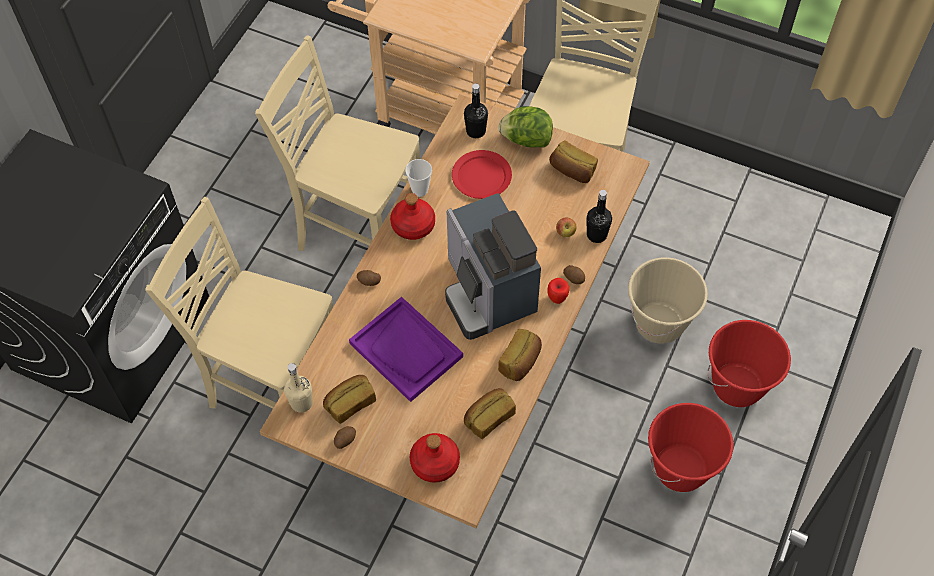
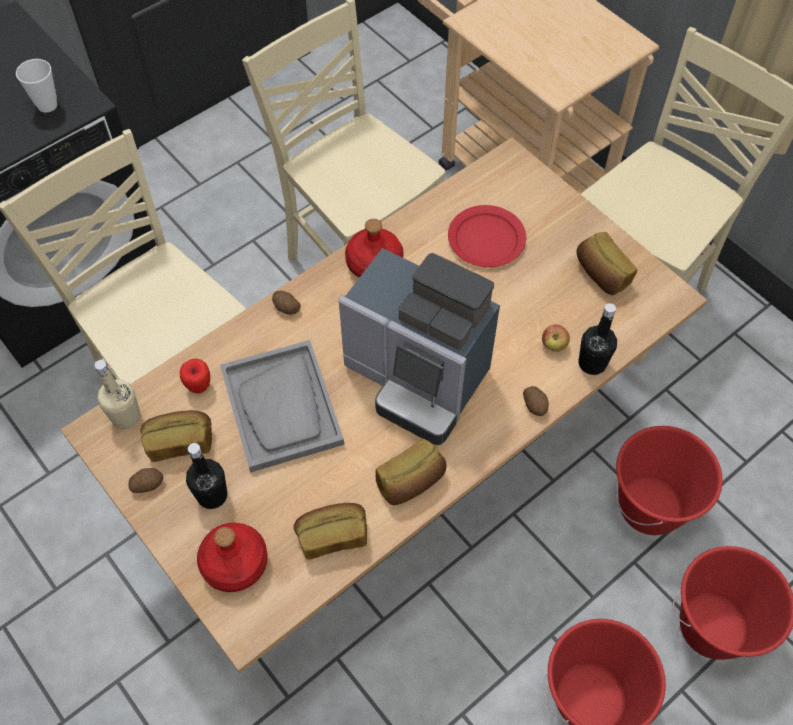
camera: 25 degrees right, 0 degrees up
purple tray [349,297,463,402] -> grey tray [220,340,344,473]
cup [405,159,432,197] -> cup moved to [16,59,57,113]
coffee machine [445,193,541,340] -> coffee machine turned 60 degrees counterclockwise [339,248,500,445]
black bottle [464,84,488,138] -> black bottle moved to [186,443,227,509]
lettuce [498,106,553,148] -> none
apple [547,278,569,304] -> apple moved to [180,359,210,393]
beige bucket [628,257,708,343] -> red bucket [616,426,723,535]

